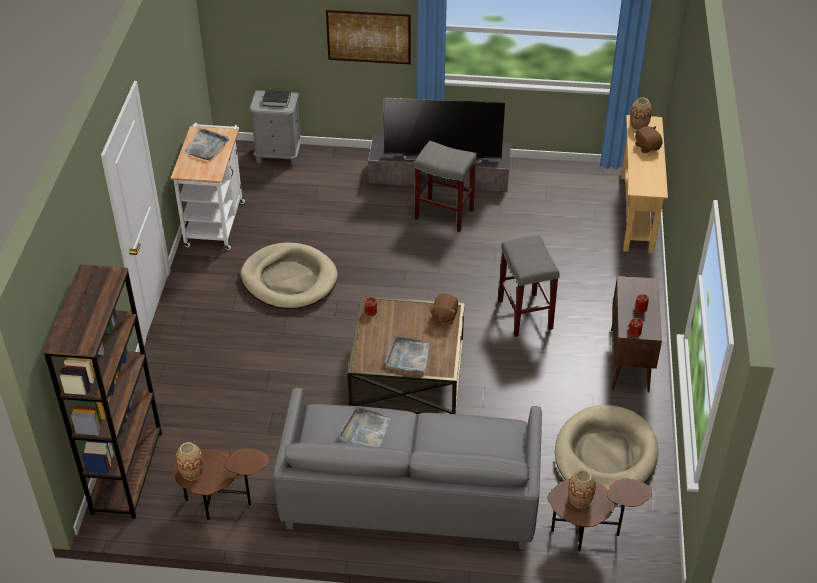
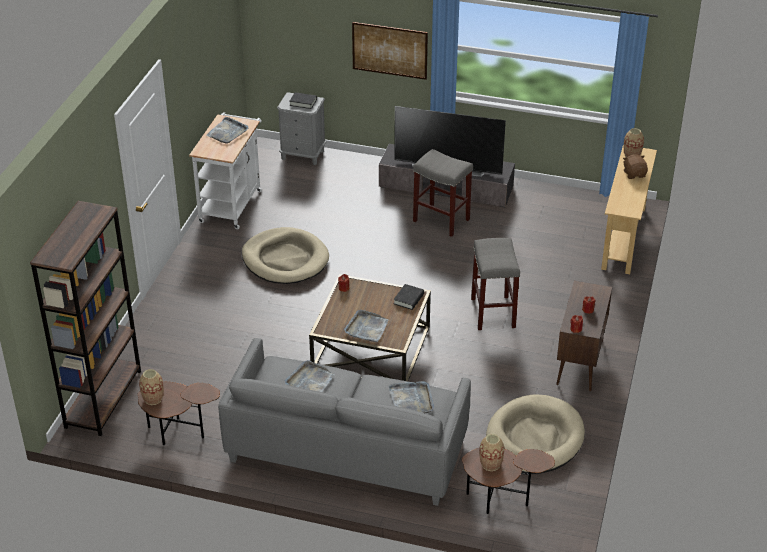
camera: 10 degrees right, 5 degrees down
brown plush toy [430,294,458,325] -> black book [394,284,424,310]
none -> grey tray [388,381,434,413]

